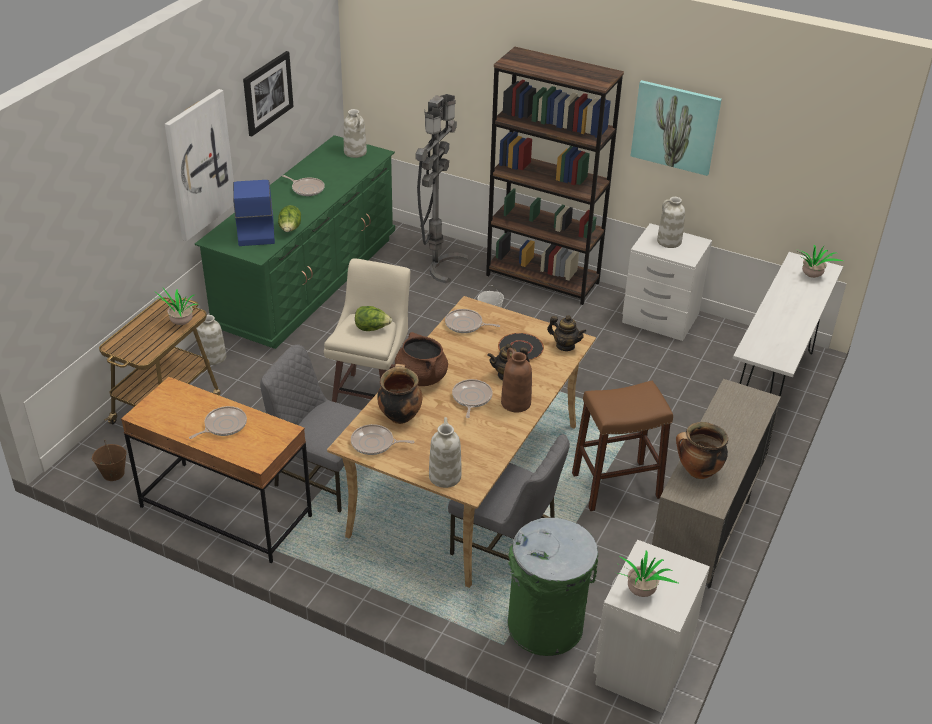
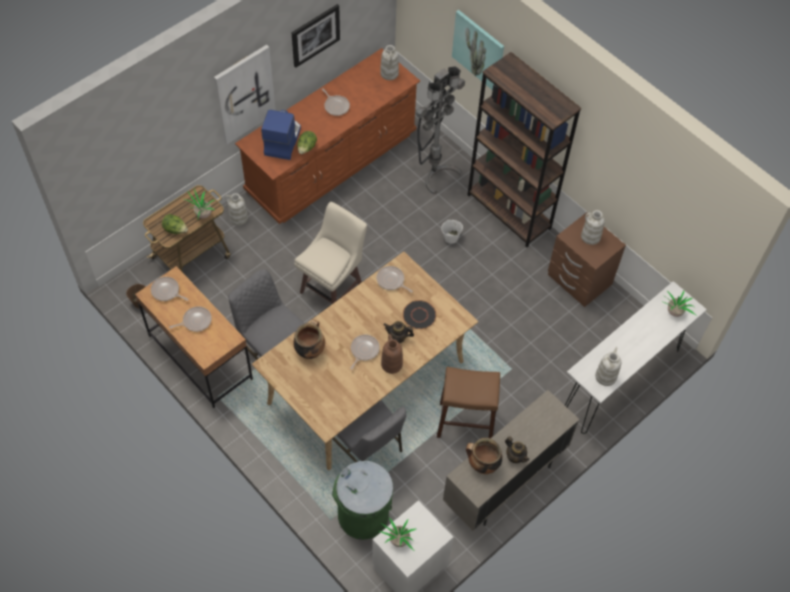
camera: 20 degrees right, 20 degrees up
green dresser [195,135,395,349] -> brown dresser [235,48,420,224]
frying pan [351,424,414,455] -> frying pan moved to [151,277,189,301]
lettuce [355,306,392,331] -> lettuce moved to [162,214,188,234]
brown cooking pot [395,332,448,386] -> none
white vase [429,417,461,488] -> white vase moved to [595,347,621,386]
teapot [547,315,586,351] -> teapot moved to [505,436,529,463]
white nightstand [622,223,712,341] -> brown nightstand [548,212,626,307]
picture [631,80,722,176] -> picture moved to [452,10,504,90]

